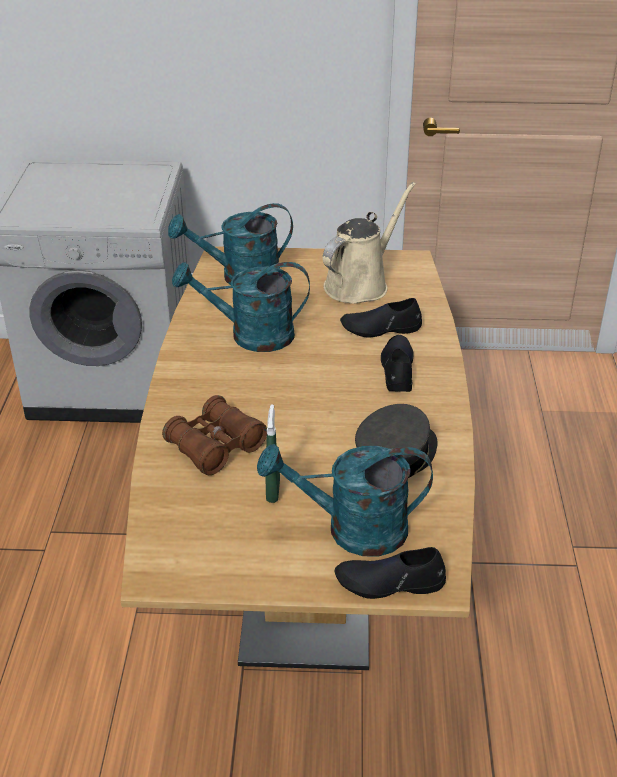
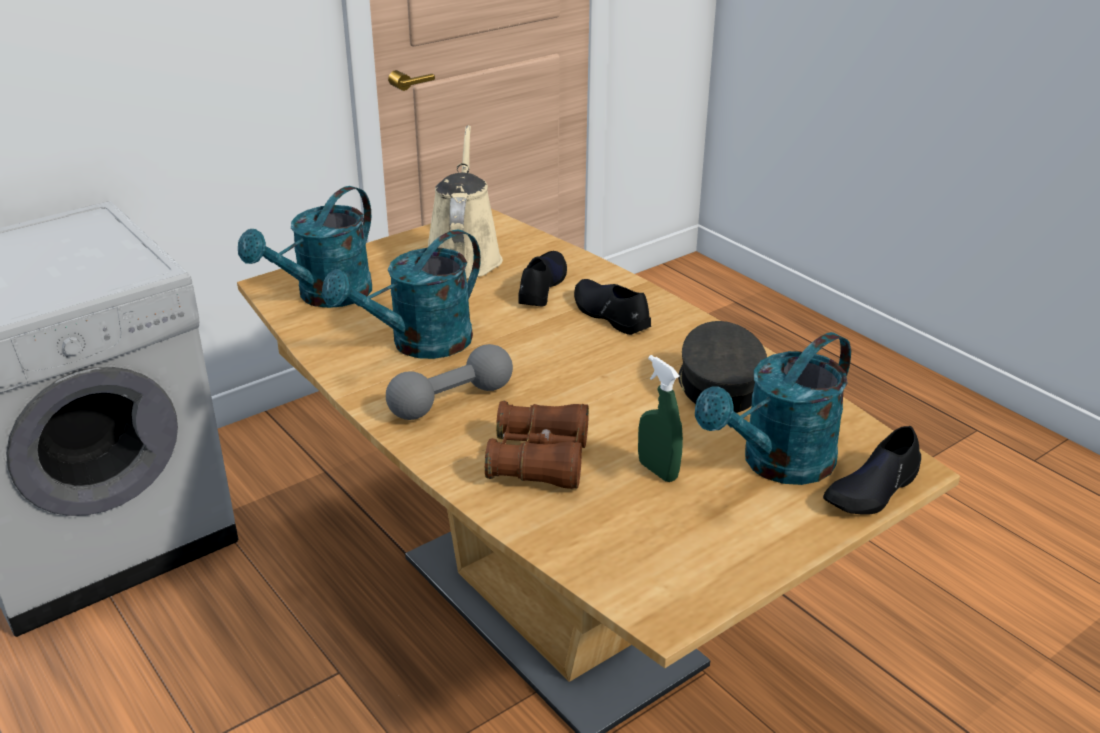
camera: 40 degrees left, 5 degrees down
black shoe [340,298,422,338] -> black shoe turned 150 degrees clockwise [518,251,567,307]
none -> grey dumbbell [386,344,513,420]

